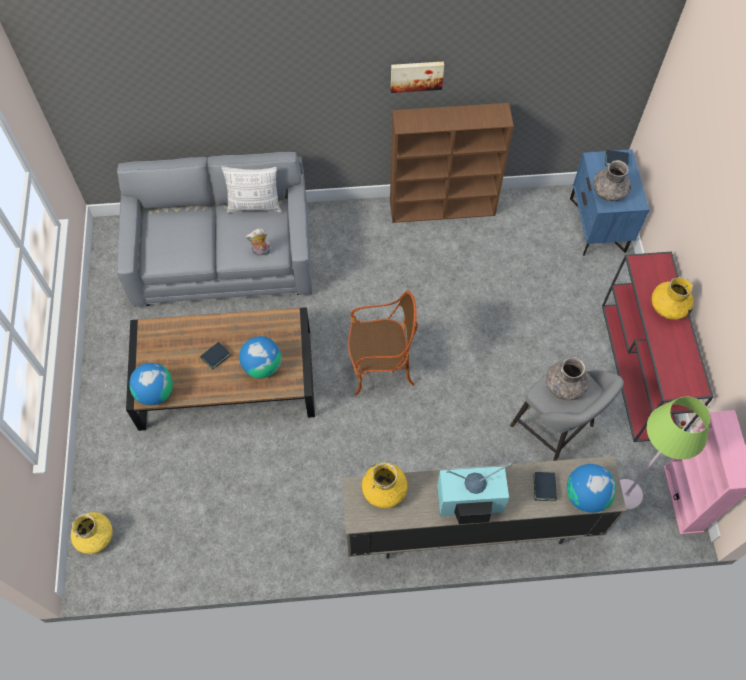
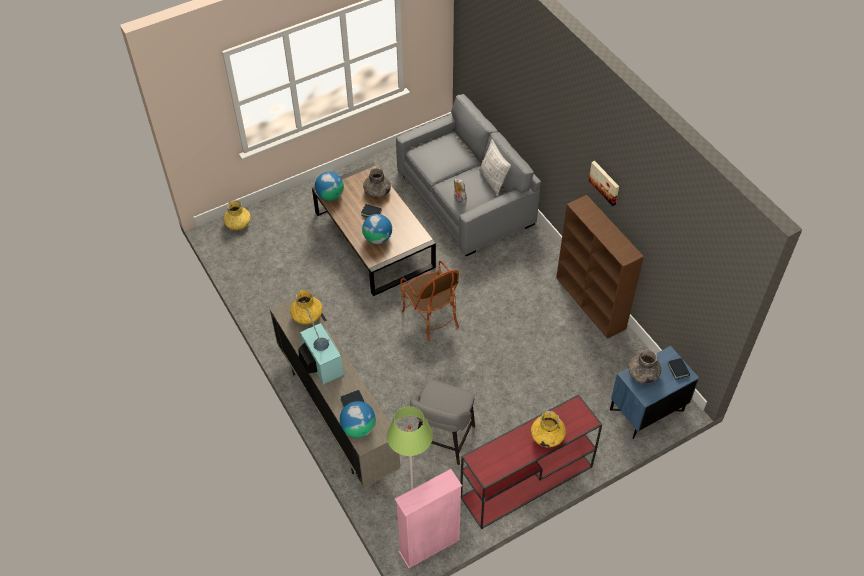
camera: 65 degrees right, 10 degrees down
grey vase [546,357,590,400] -> grey vase moved to [363,168,391,198]

